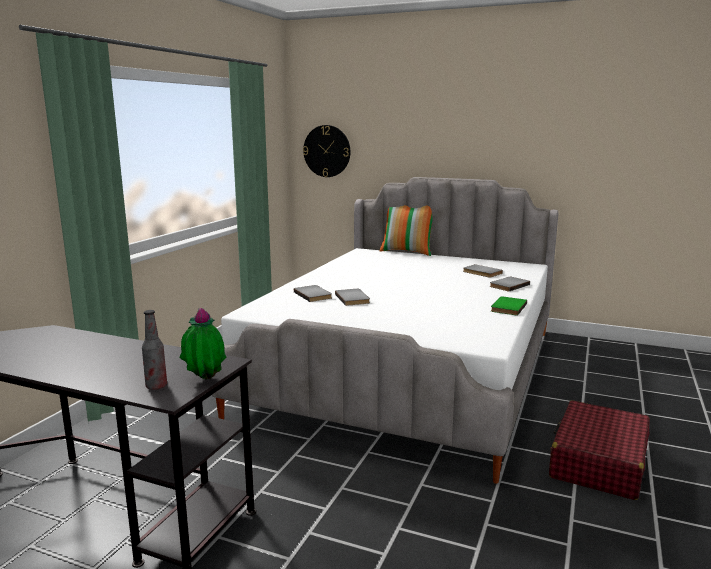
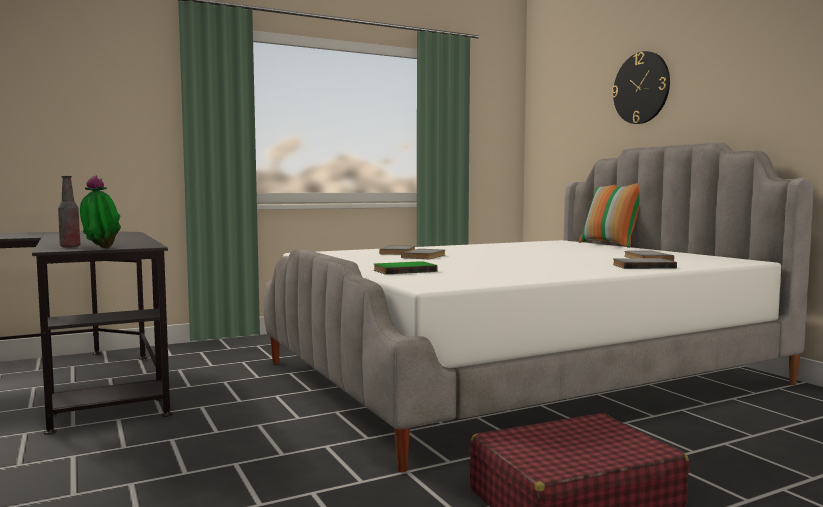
camera: 40 degrees right, 10 degrees down
wall clock [303,125,350,177] -> wall clock moved to [612,51,670,124]
green book [491,296,527,316] -> green book moved to [374,261,438,275]

